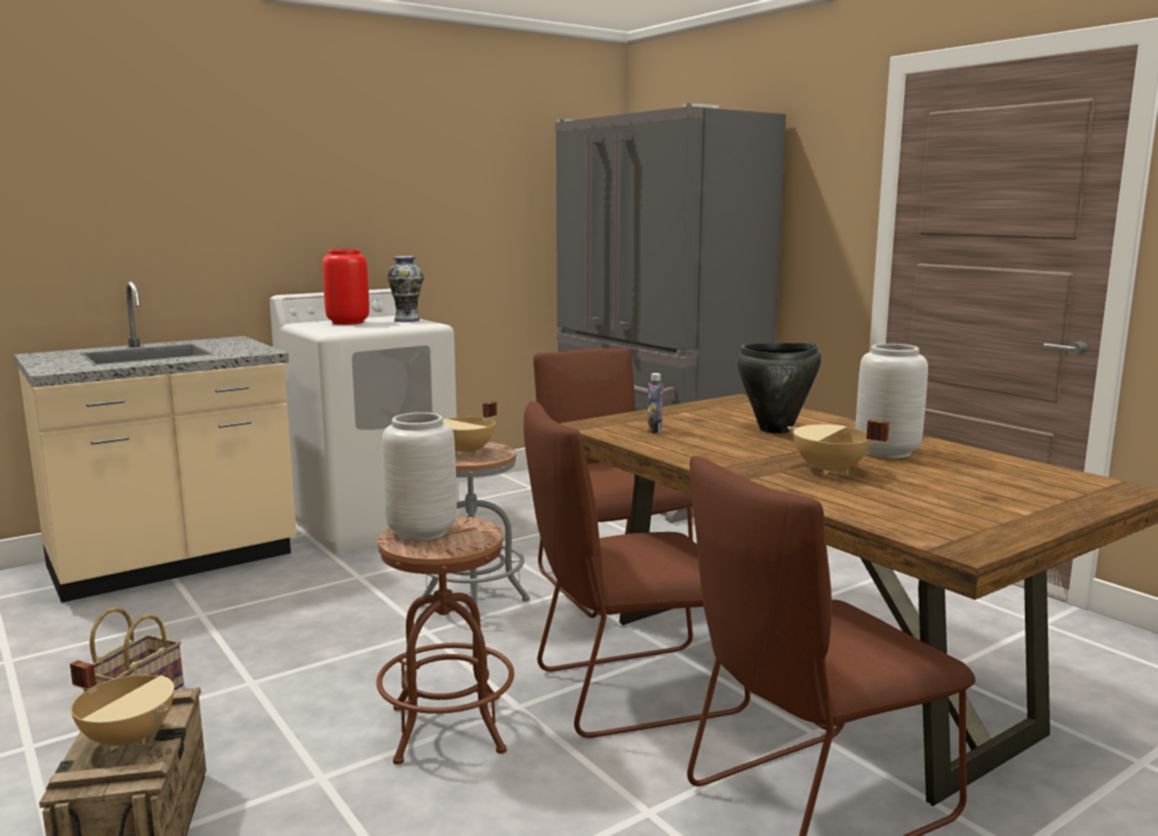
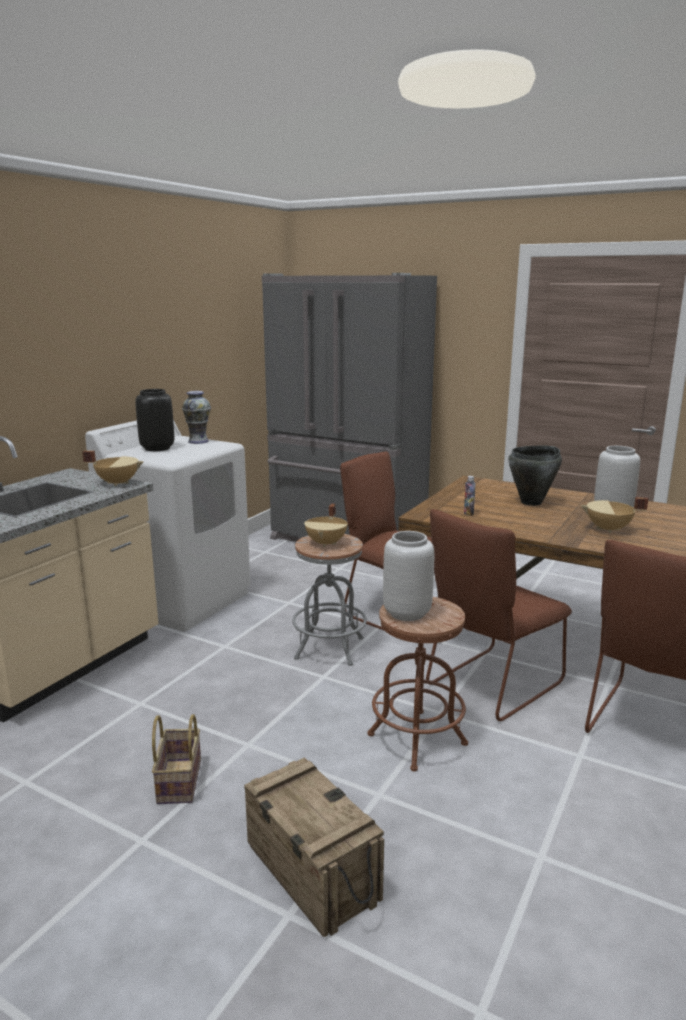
camera: 25 degrees left, 5 degrees up
beige cooking pot [70,660,174,751] -> beige cooking pot moved to [82,451,144,486]
red vase [322,249,369,325] -> black vase [135,389,174,451]

